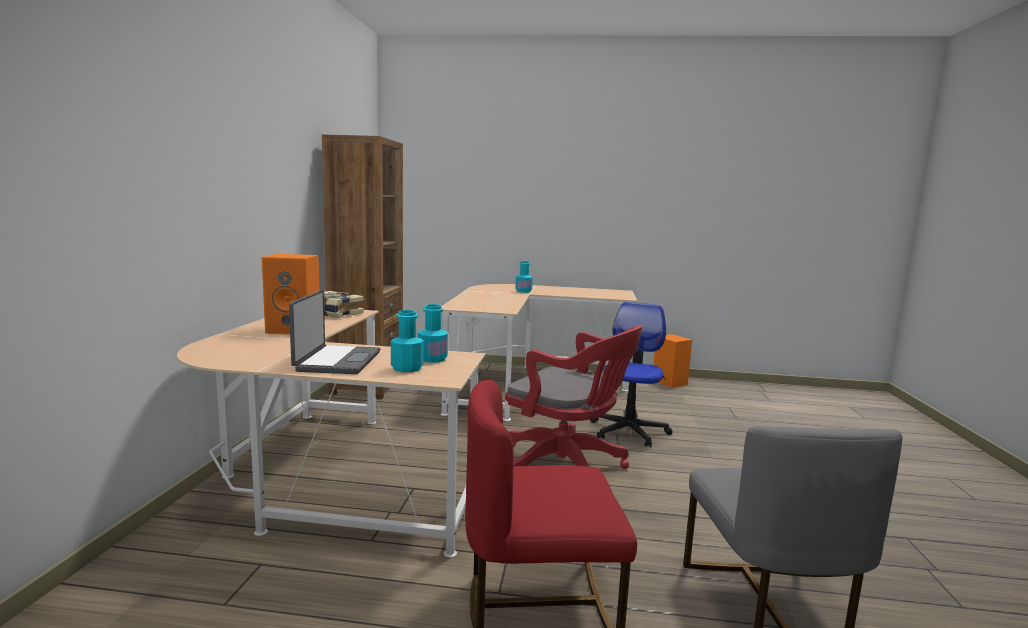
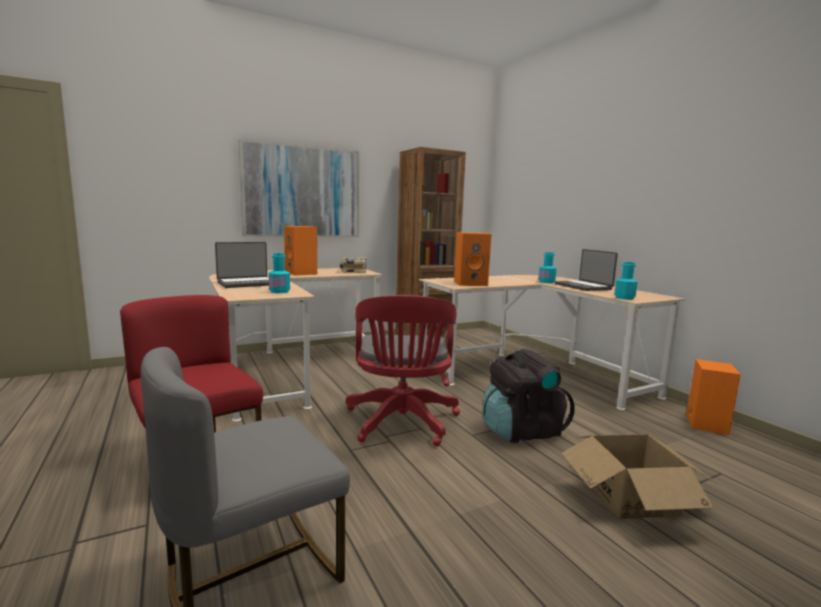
camera: 55 degrees right, 0 degrees up
turquoise bottle [391,310,424,372] -> turquoise bottle moved to [615,262,638,300]
office chair [590,302,673,447] -> black backpack [482,349,575,443]
none -> picture [239,139,359,237]
none -> orange speaker [454,232,492,286]
none -> laptop [555,249,618,291]
none -> cardboard box [561,434,719,519]

